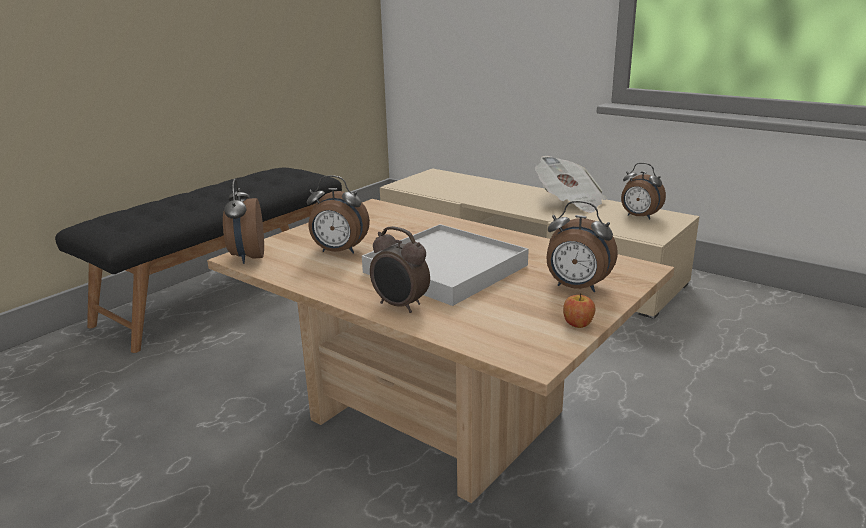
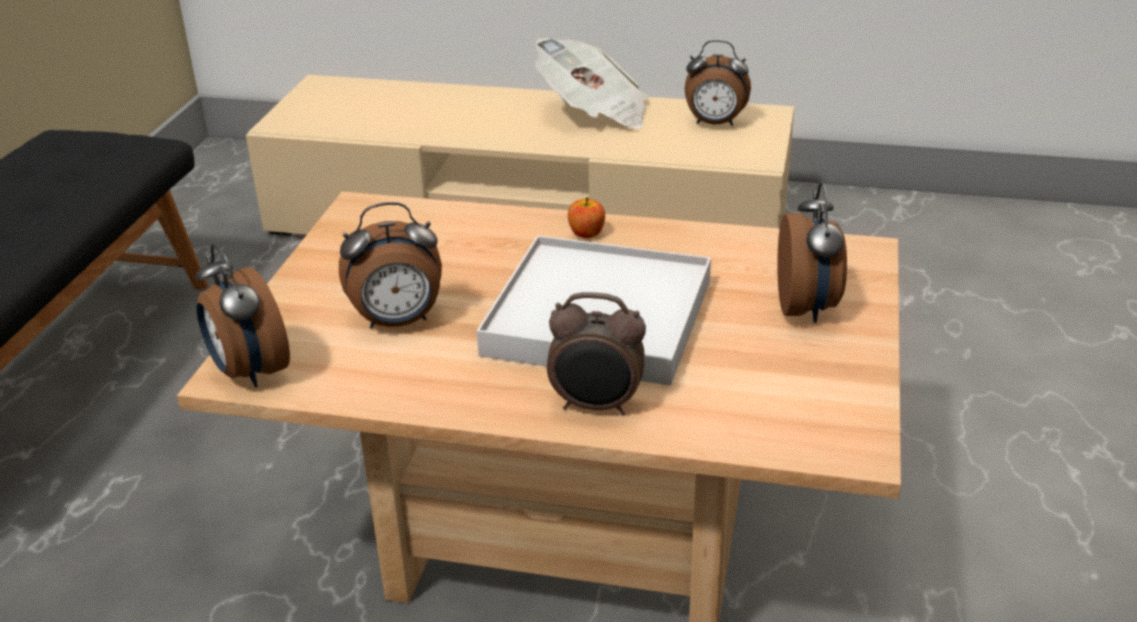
camera: 25 degrees left, 10 degrees up
alarm clock [546,201,618,292] -> alarm clock turned 90 degrees counterclockwise [777,182,847,323]
apple [563,293,595,328] -> apple moved to [568,197,605,238]

